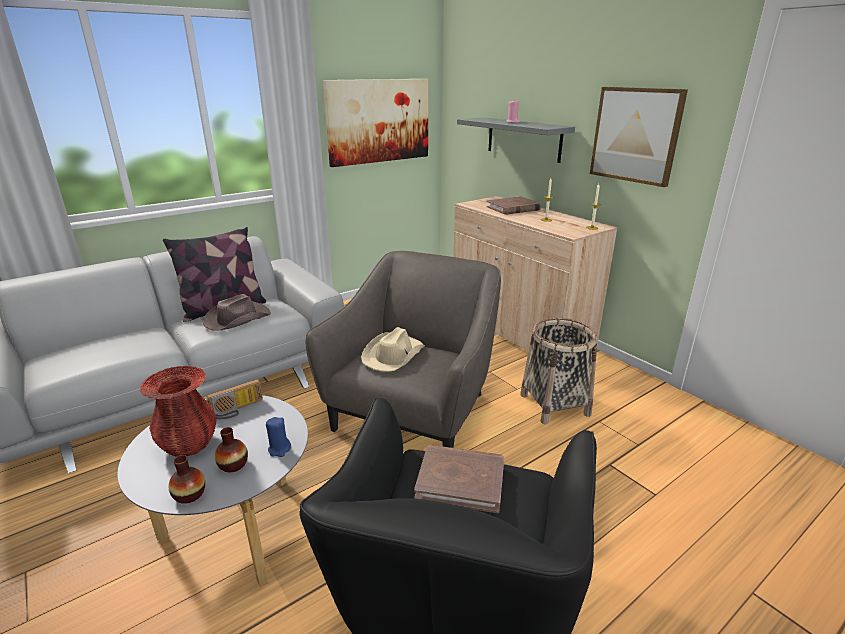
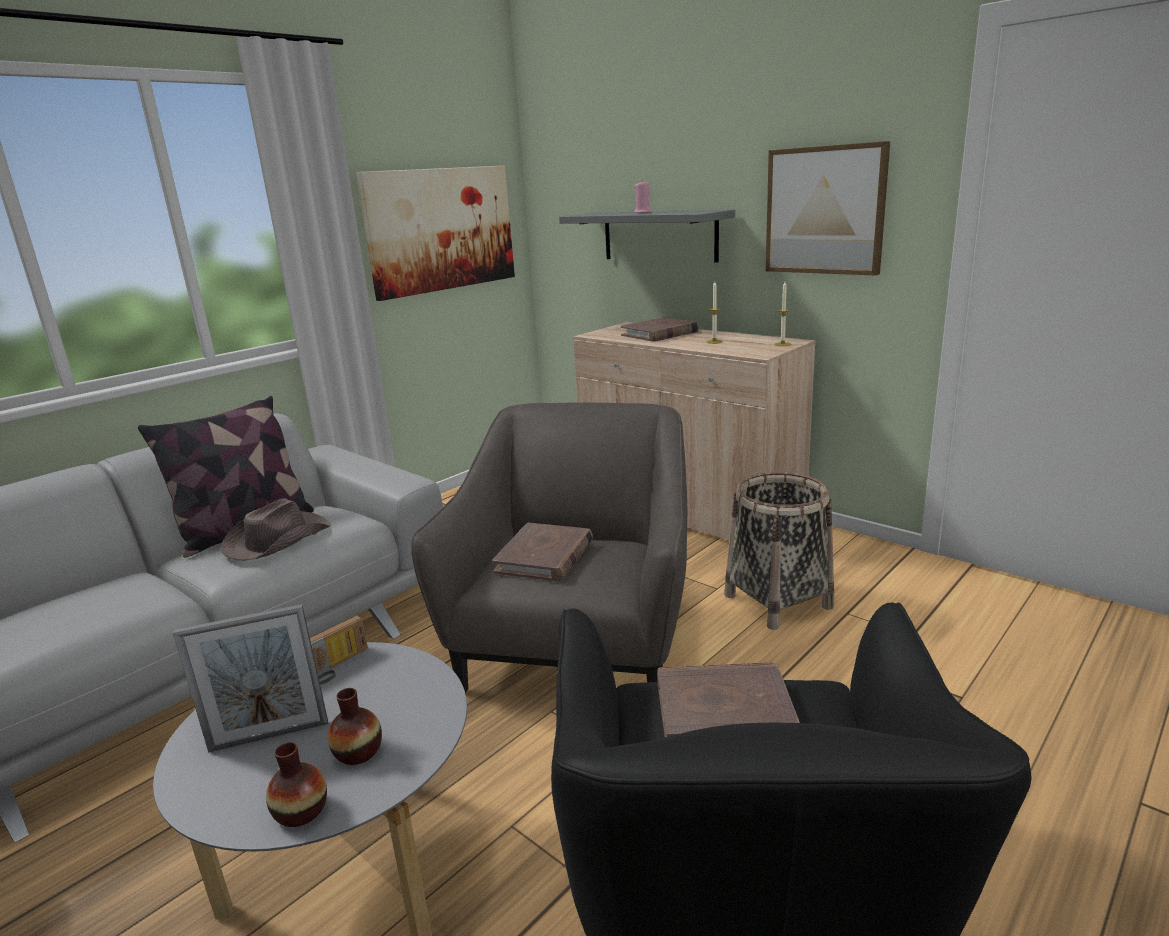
camera: 10 degrees left, 5 degrees down
red vase [139,366,217,457] -> picture frame [173,604,328,752]
blue candle [266,417,291,457] -> none
beige hat [361,327,425,372] -> brown book [492,523,593,582]

